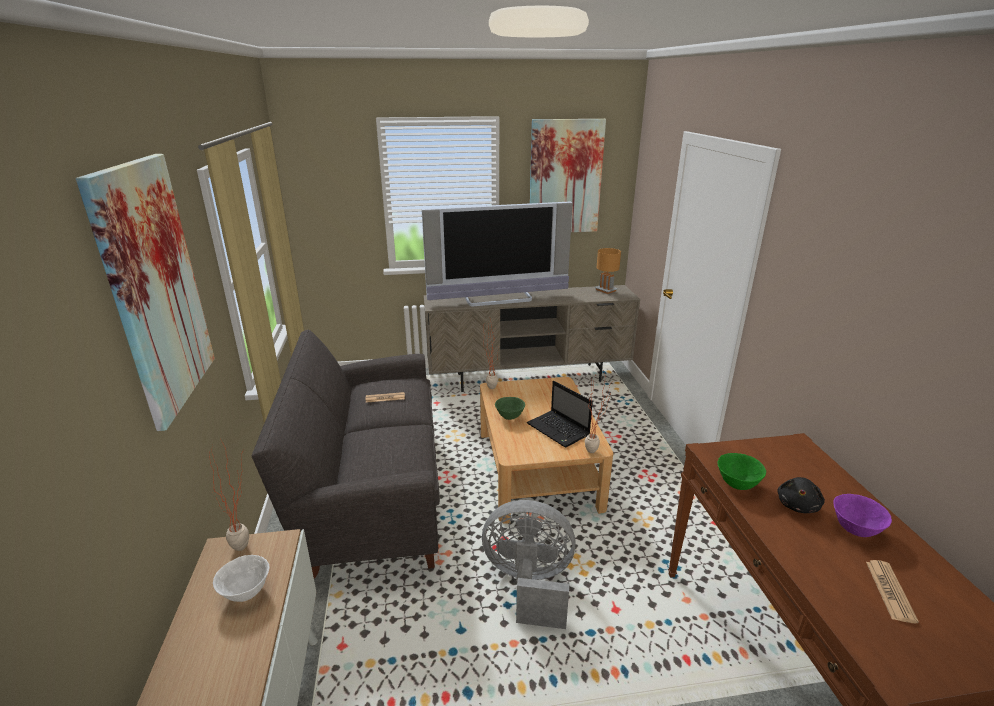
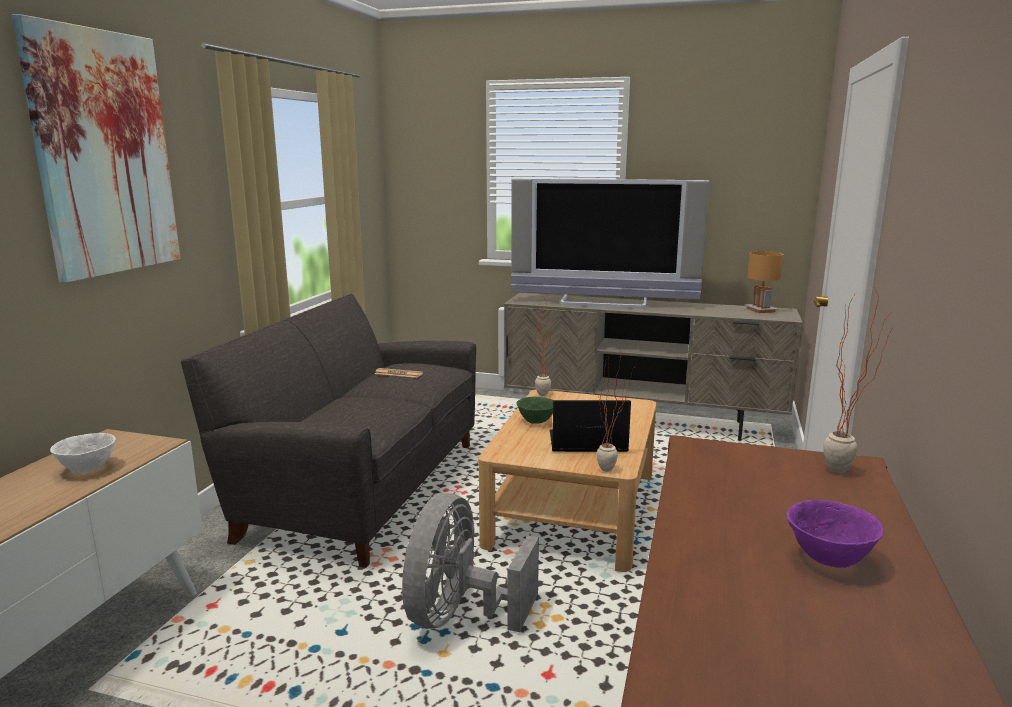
camera: 25 degrees right, 10 degrees down
potted plant [209,442,249,551] -> potted plant moved to [823,283,893,473]
grey fan [482,500,576,629] -> grey fan turned 105 degrees counterclockwise [402,493,539,632]
laptop [527,381,593,447] -> laptop turned 105 degrees clockwise [550,400,631,452]
picture [530,119,606,232] -> none
green bowl [717,453,766,490] -> none
black plush toy [777,477,825,513] -> none
newspaper [866,560,919,623] -> none

